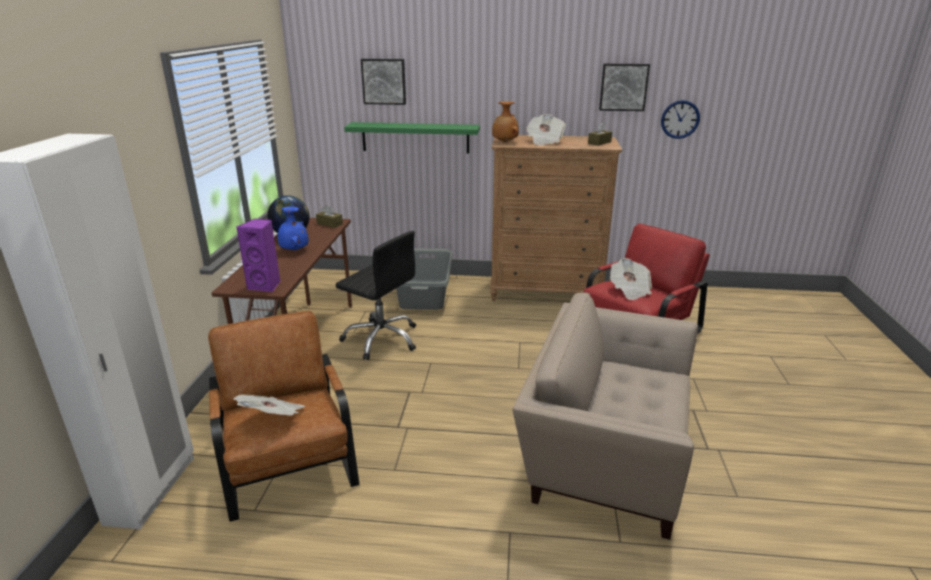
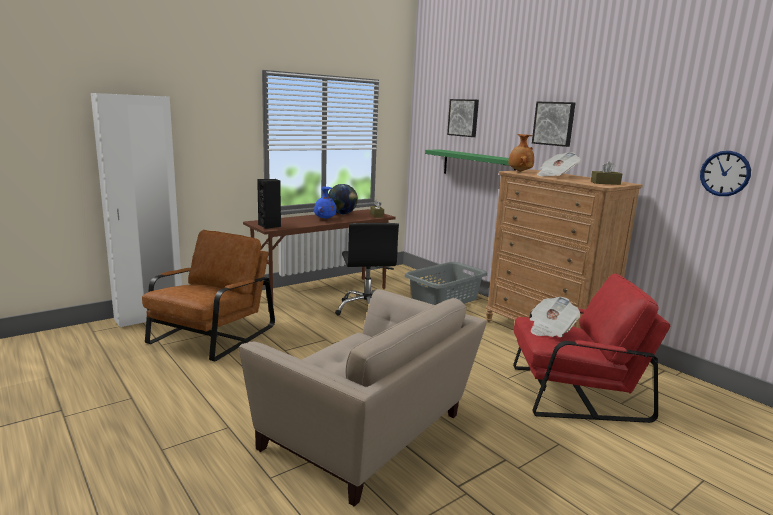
camera: 45 degrees right, 10 degrees down
newspaper [234,394,305,416] -> none
purple speaker [236,219,280,292] -> black speaker [257,179,281,229]
beige armchair [513,292,698,540] -> beige armchair turned 150 degrees clockwise [239,289,487,507]
picture [599,64,650,111] -> picture moved to [532,102,575,147]

